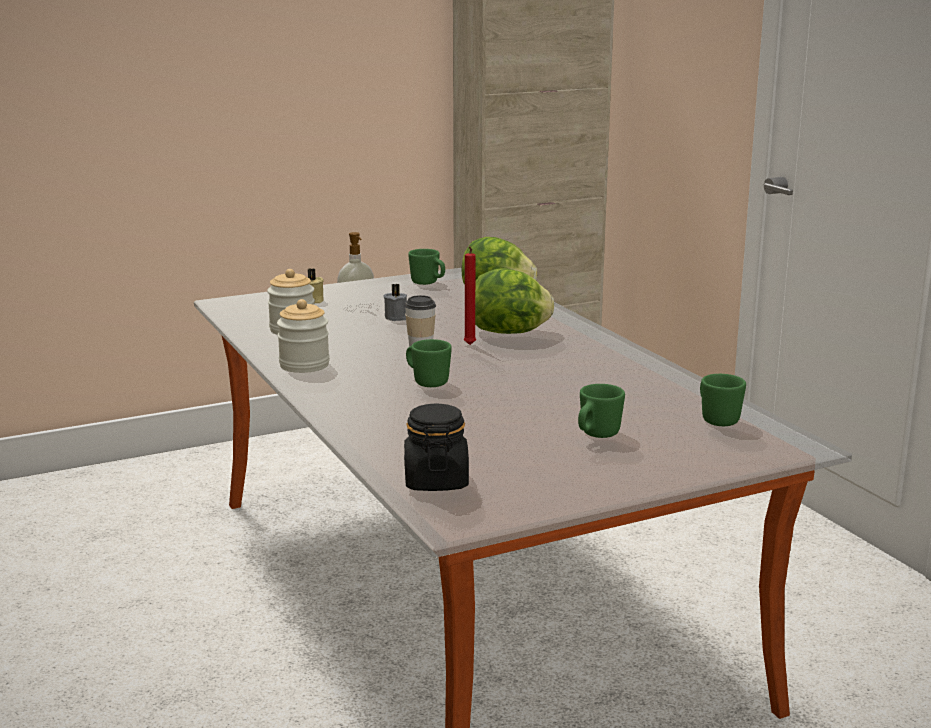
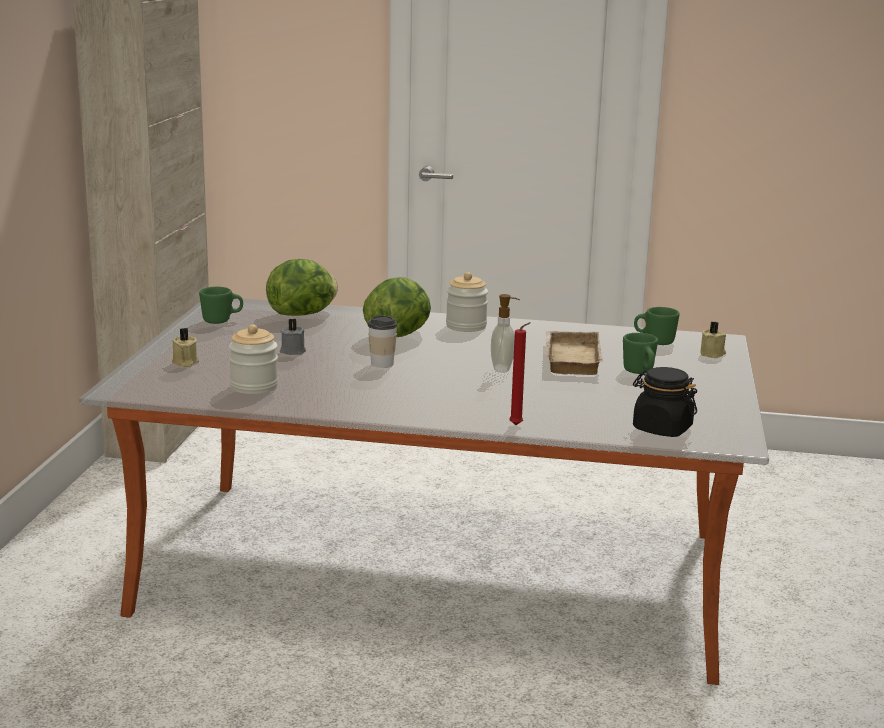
camera: 55 degrees left, 0 degrees up
jar [277,299,330,373] -> jar moved to [446,272,488,332]
soap dispenser [337,232,374,307] -> soap dispenser moved to [491,294,520,373]
green mug [406,339,452,387] -> none
red candle [464,247,476,345] -> red candle moved to [509,322,531,425]
none -> beige tray [546,331,603,375]
none -> beige candle [700,322,726,358]

